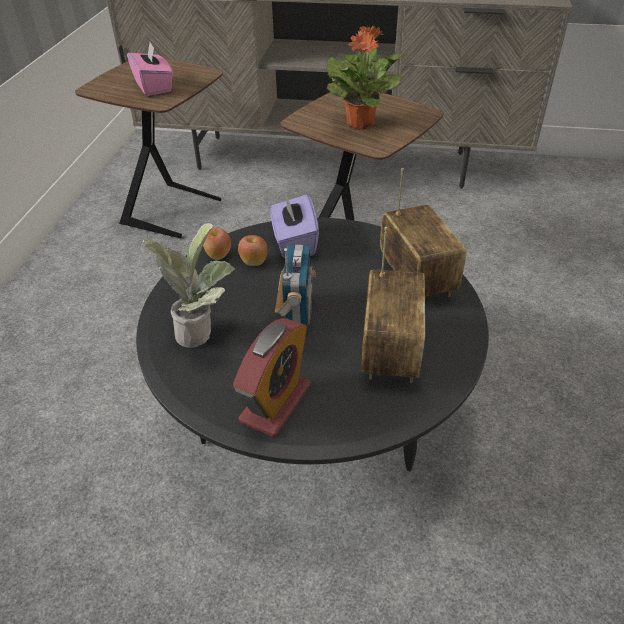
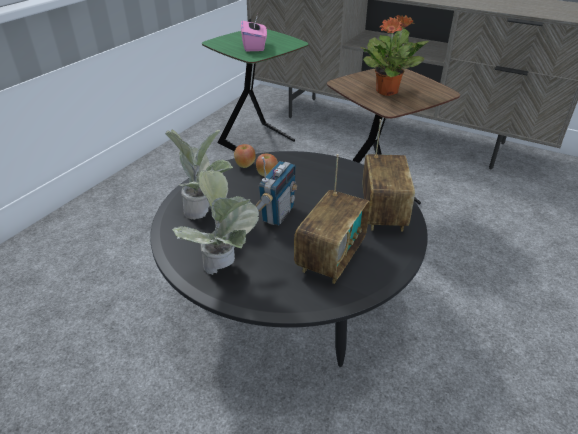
camera: 20 degrees right, 5 degrees down
brown side table [75,59,223,238] -> green side table [202,29,309,151]
alarm clock [233,318,310,437] -> potted plant [172,169,259,275]
purple tissue box [270,193,319,258] -> none

